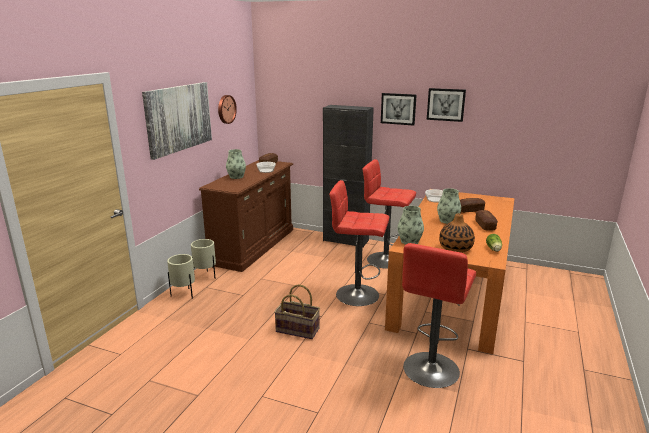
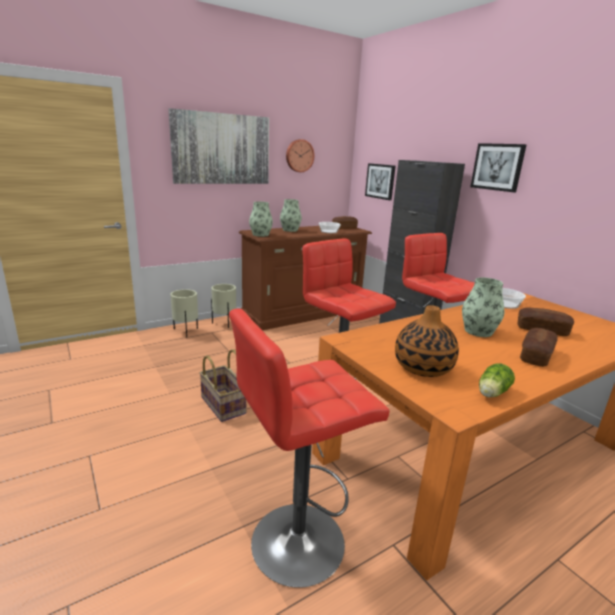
camera: 35 degrees right, 0 degrees up
vase [398,206,424,245] -> vase moved to [249,202,273,237]
picture [427,88,466,122] -> picture moved to [365,163,396,200]

